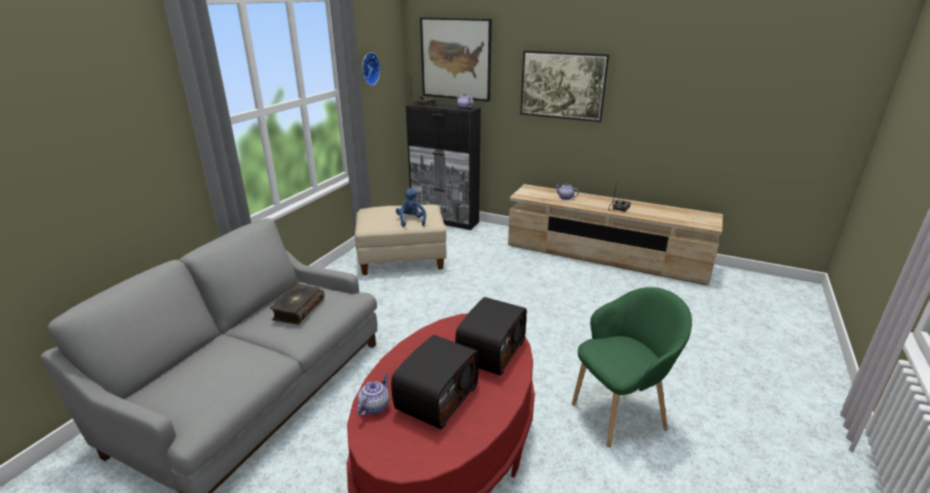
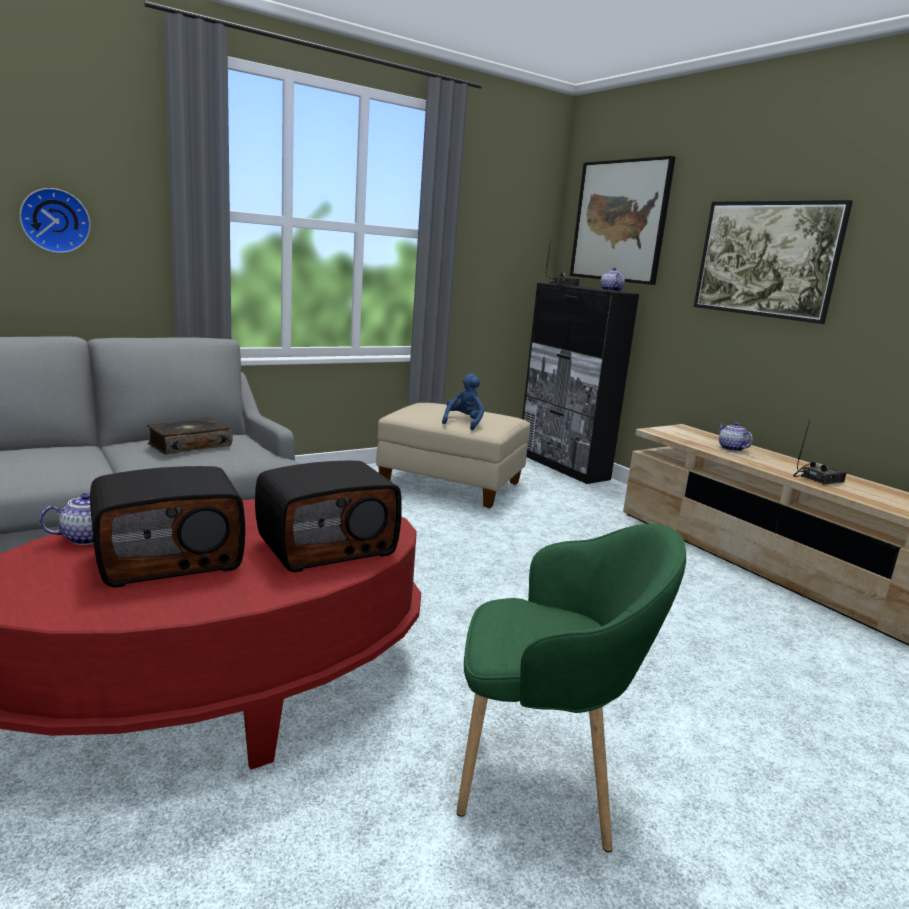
camera: 30 degrees right, 10 degrees down
wall clock [362,52,381,86] -> wall clock moved to [19,188,91,253]

